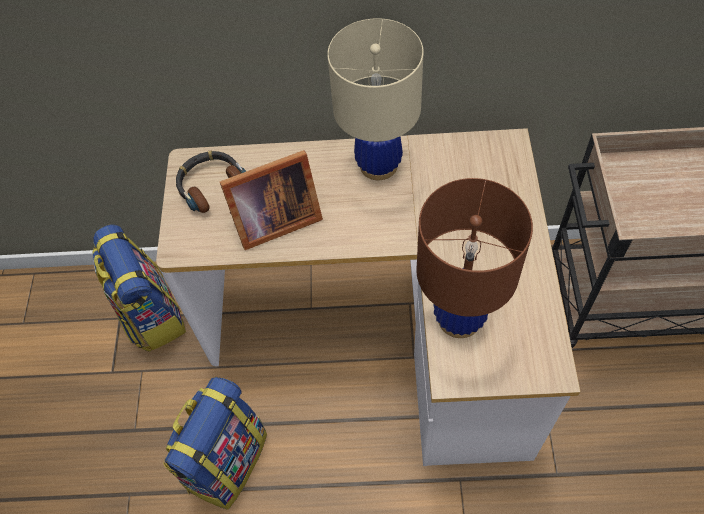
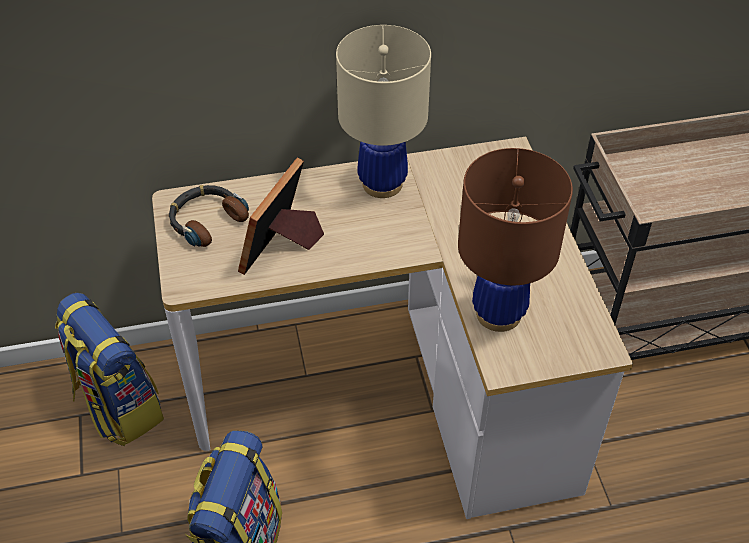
camera: 15 degrees left, 10 degrees down
picture frame [220,150,323,250] -> picture frame turned 150 degrees clockwise [238,158,324,275]

